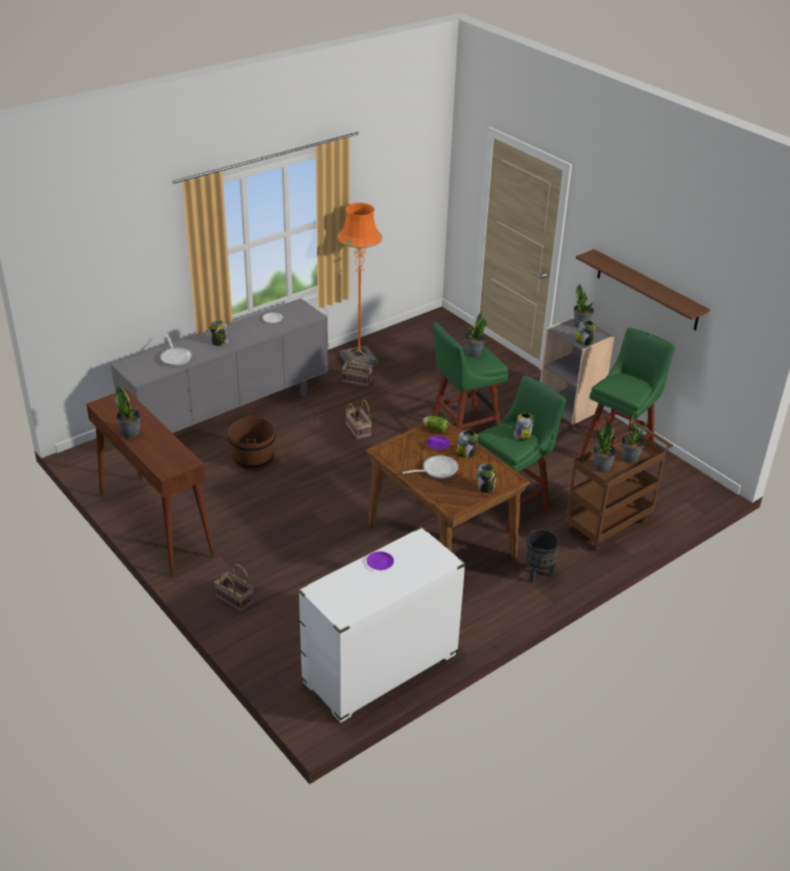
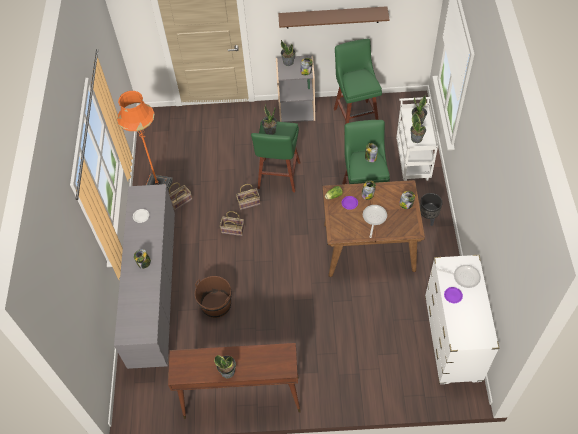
camera: 50 degrees left, 20 degrees up
frying pan [160,335,192,366] -> frying pan moved to [436,265,481,288]
basket [214,564,254,612] -> basket moved to [236,184,260,210]
brown cart [565,422,673,550] -> white cart [396,97,438,181]

